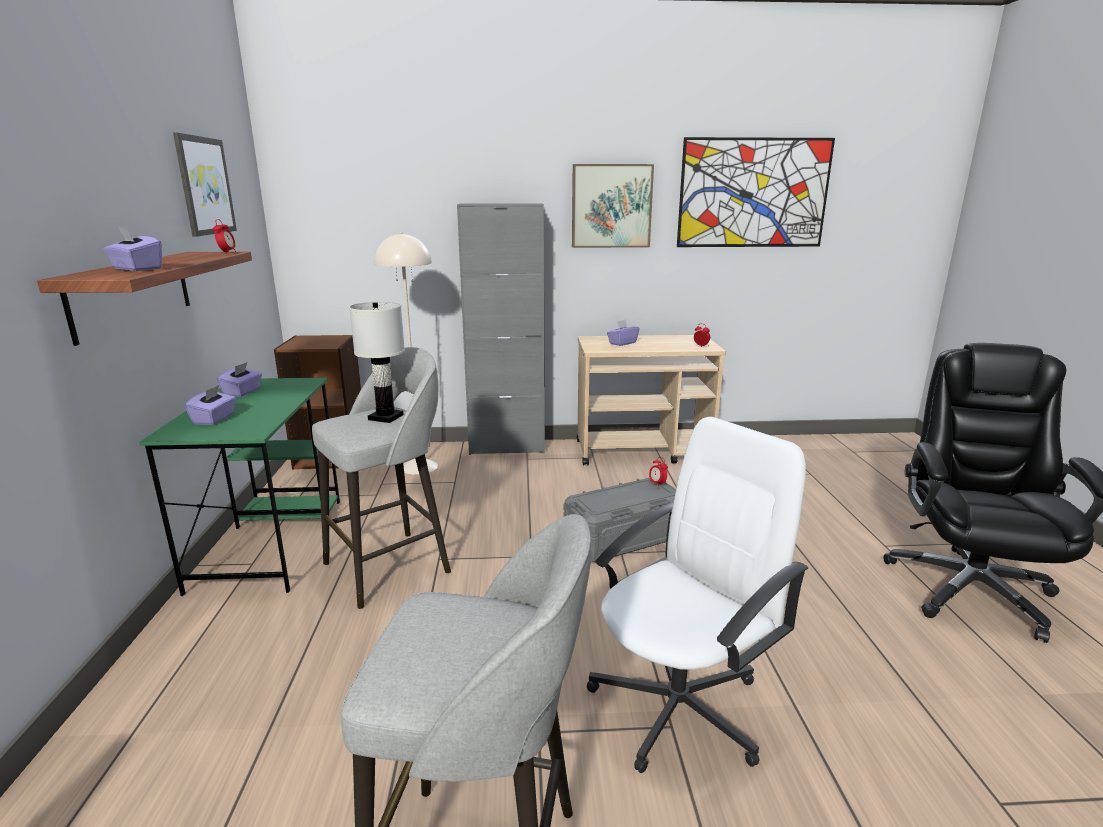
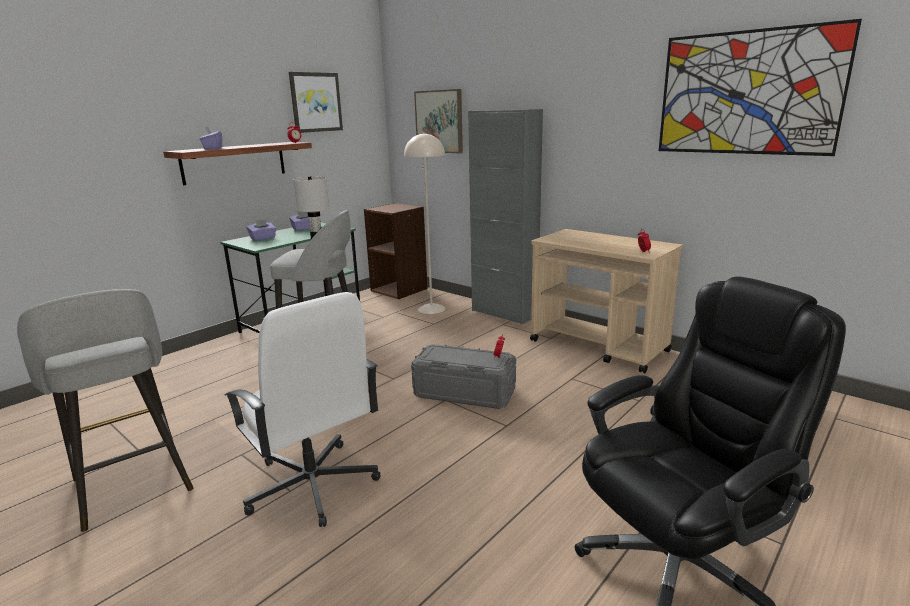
camera: 45 degrees right, 0 degrees up
picture [572,164,654,248] -> picture moved to [414,89,463,153]
white office chair [587,417,808,773] -> white office chair turned 45 degrees clockwise [225,292,381,527]
purple tissue box [607,319,640,346] -> none

